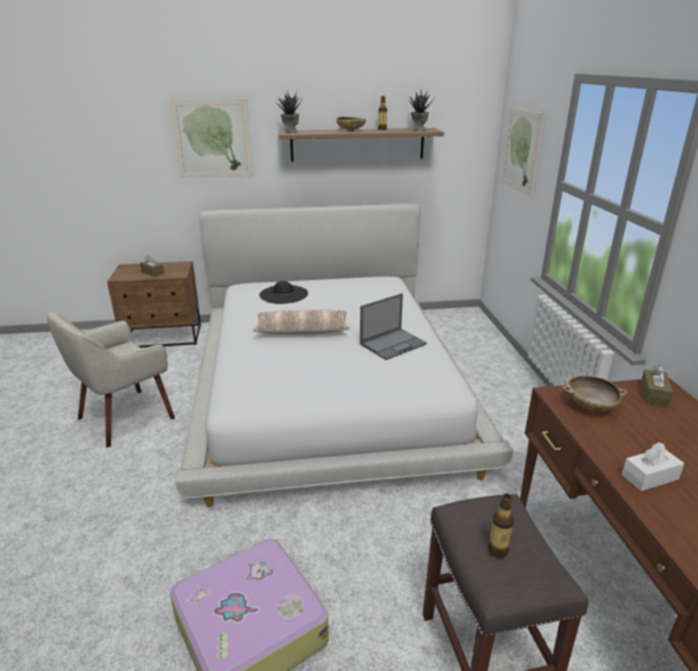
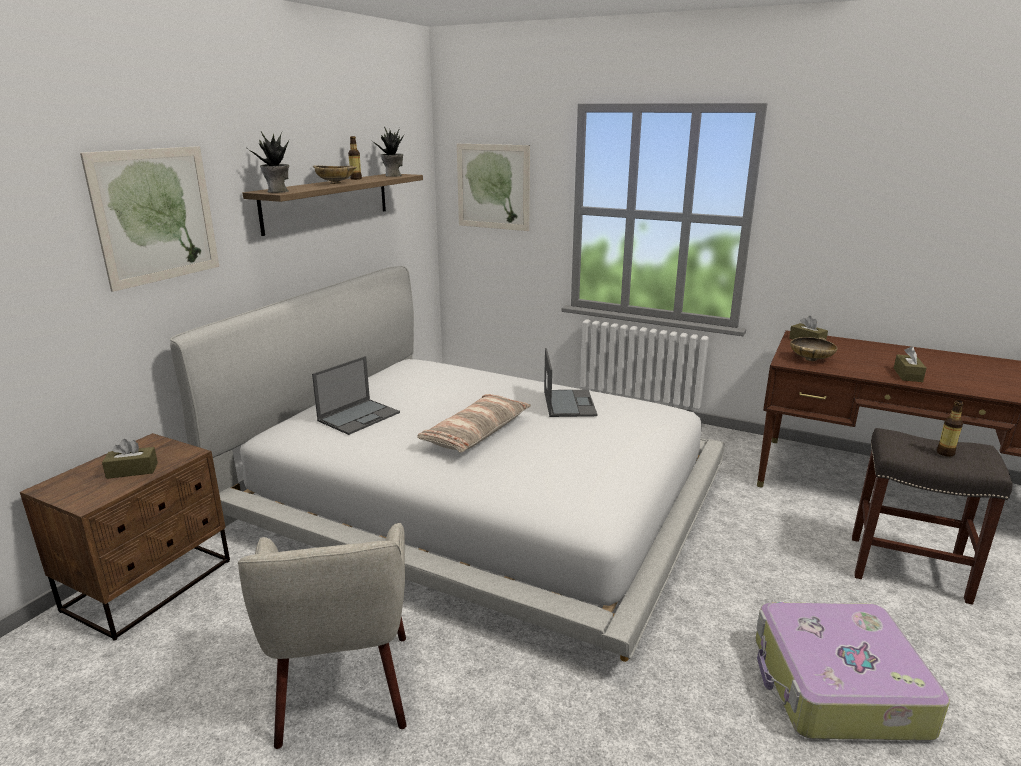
camera: 55 degrees left, 5 degrees down
black hat [259,281,308,304] -> laptop [312,356,400,435]
white tissue box [622,442,684,491] -> brown tissue box [894,346,927,382]

